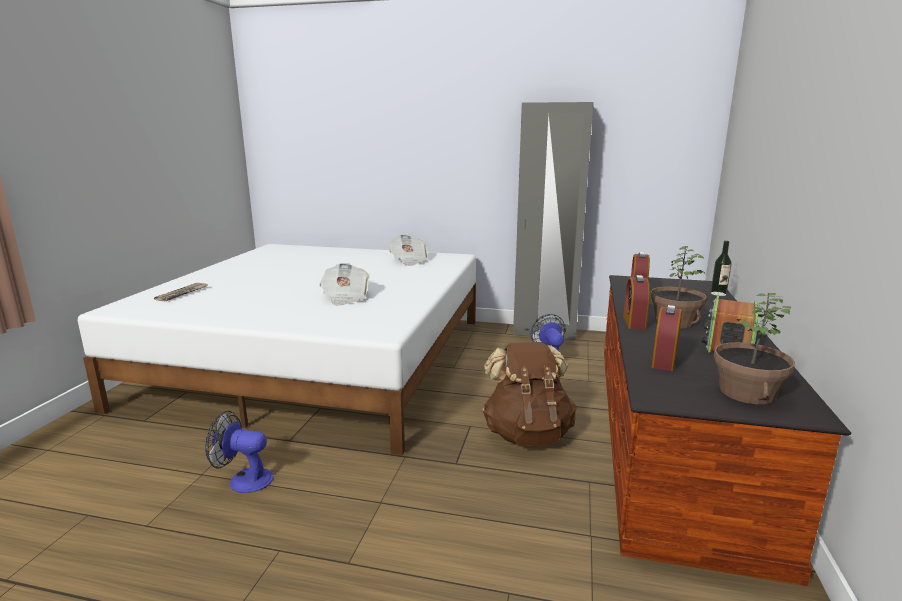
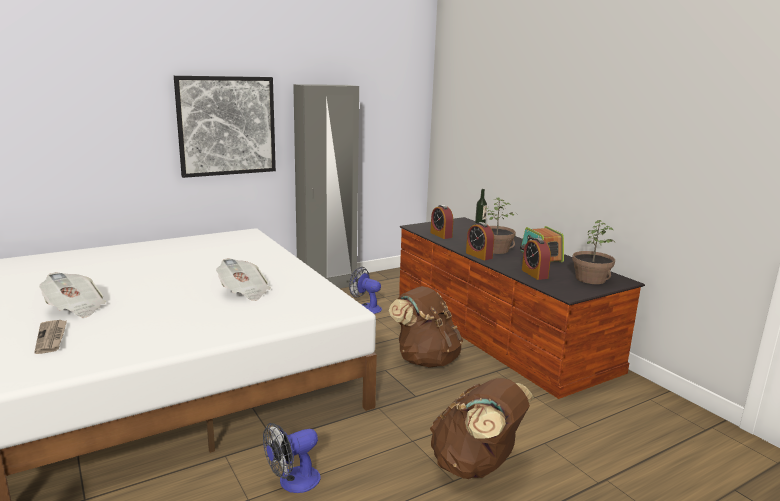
camera: 45 degrees left, 0 degrees up
newspaper [389,234,428,266] -> newspaper moved to [39,272,106,317]
none -> picture [174,76,276,178]
none -> brown backpack [430,378,534,479]

